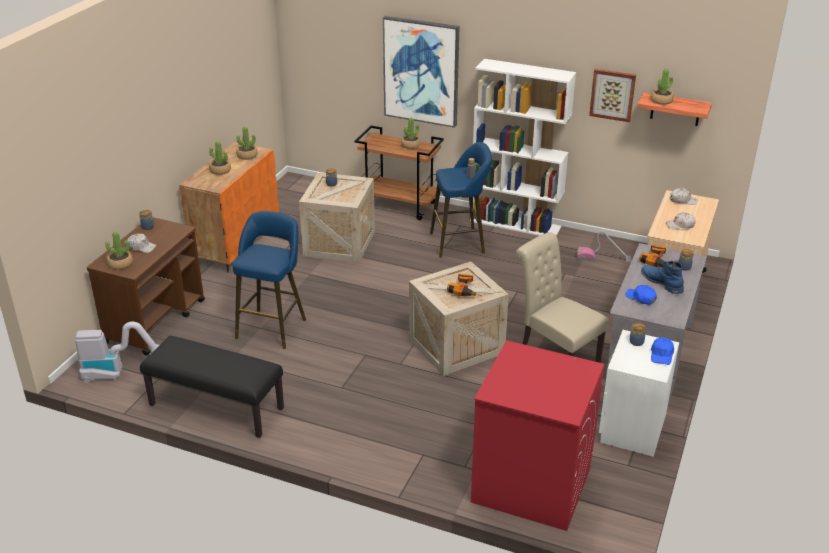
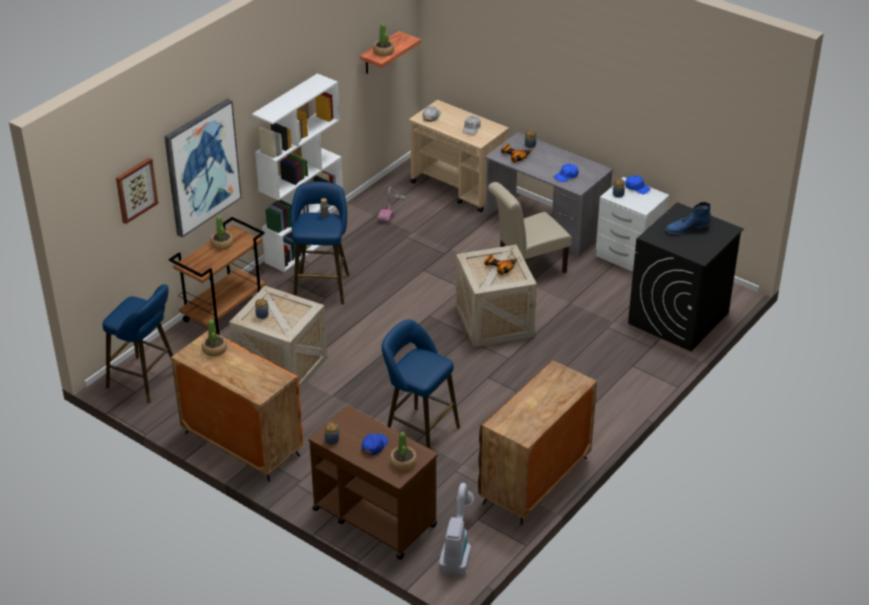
camera: 75 degrees left, 5 degrees up
white cap [127,234,157,253] -> blue cap [362,434,388,456]
black bench [140,336,284,438] -> brown cabinet [478,359,597,525]
potted plant [209,141,231,175] -> none
red washing machine [471,340,604,531] -> black washing machine [628,202,744,351]
picture [589,69,636,122] -> picture moved to [116,158,158,224]
blue boot [641,261,684,294] -> blue boot moved to [665,202,711,235]
none -> blue stool [102,284,173,403]

